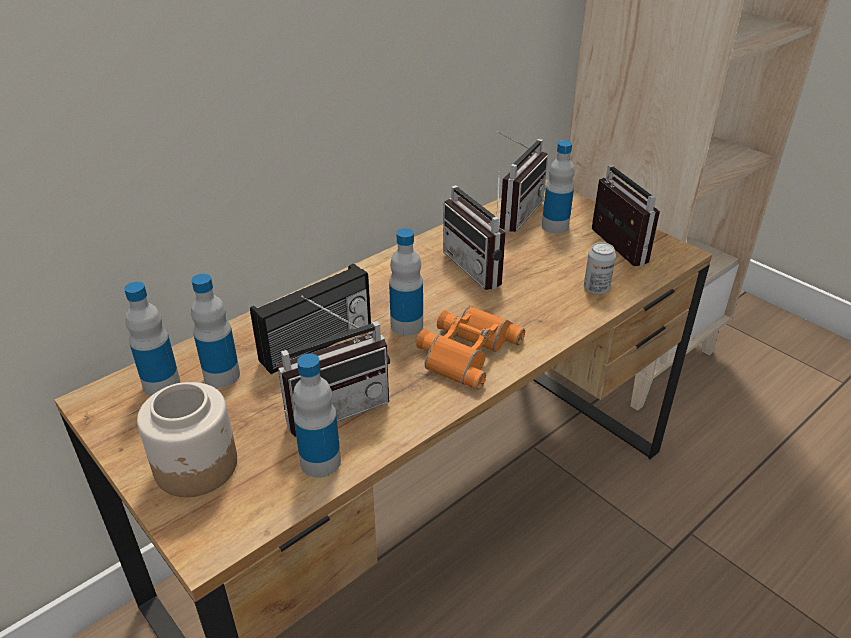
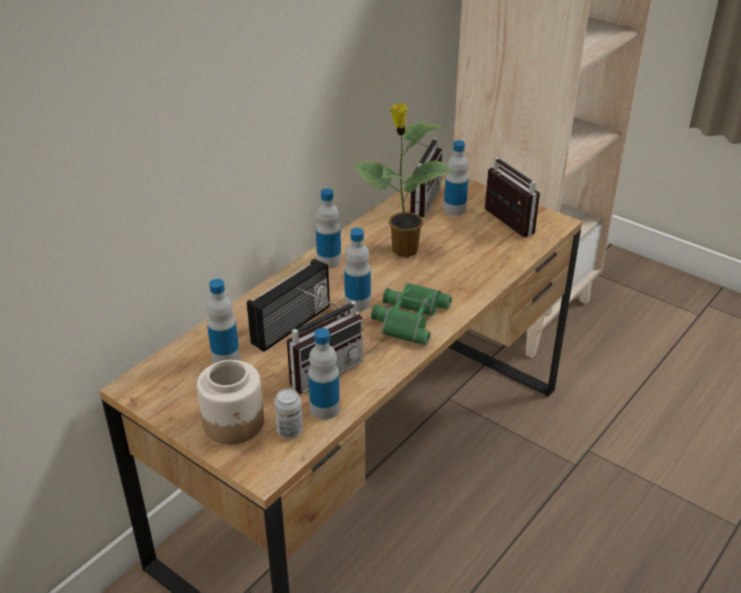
camera: 10 degrees left, 0 degrees up
bottle [124,282,180,396] -> bottle moved to [316,188,341,268]
orange binoculars [416,306,525,390] -> green binoculars [371,283,452,345]
radio [443,171,506,290] -> potted plant [352,103,455,257]
can [584,242,616,295] -> can moved to [274,388,303,439]

